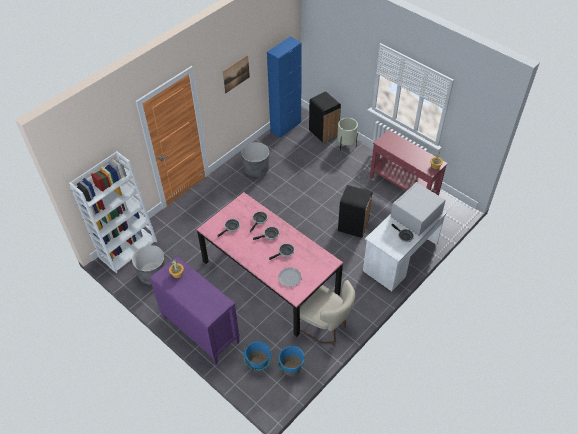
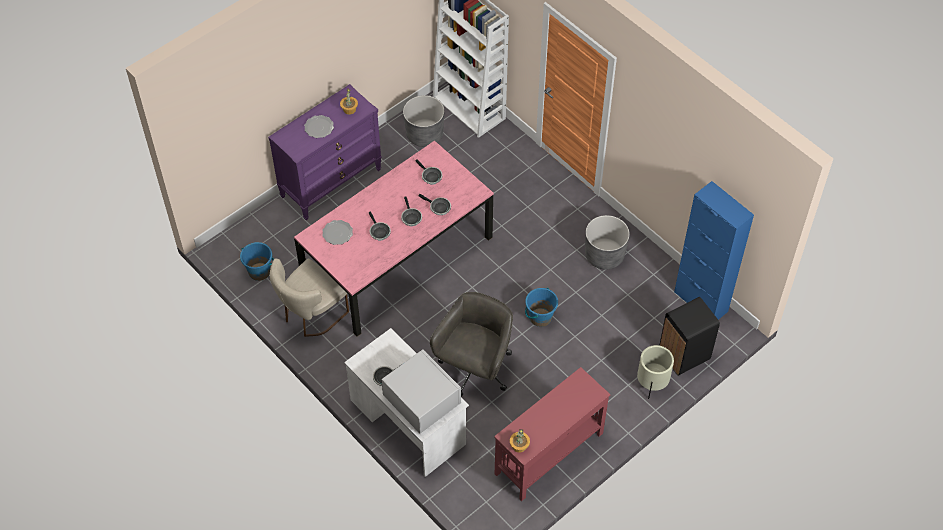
camera: 95 degrees right, 5 degrees up
picture [223,55,250,94] -> none
blue bucket [243,341,272,371] -> blue bucket moved to [525,288,558,327]
black trash can [338,185,372,238] -> grey office chair [430,292,513,397]
none -> plate [304,115,334,138]

